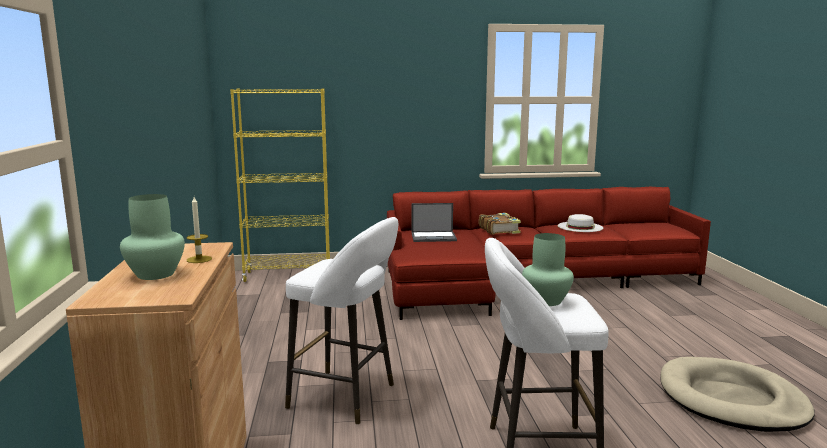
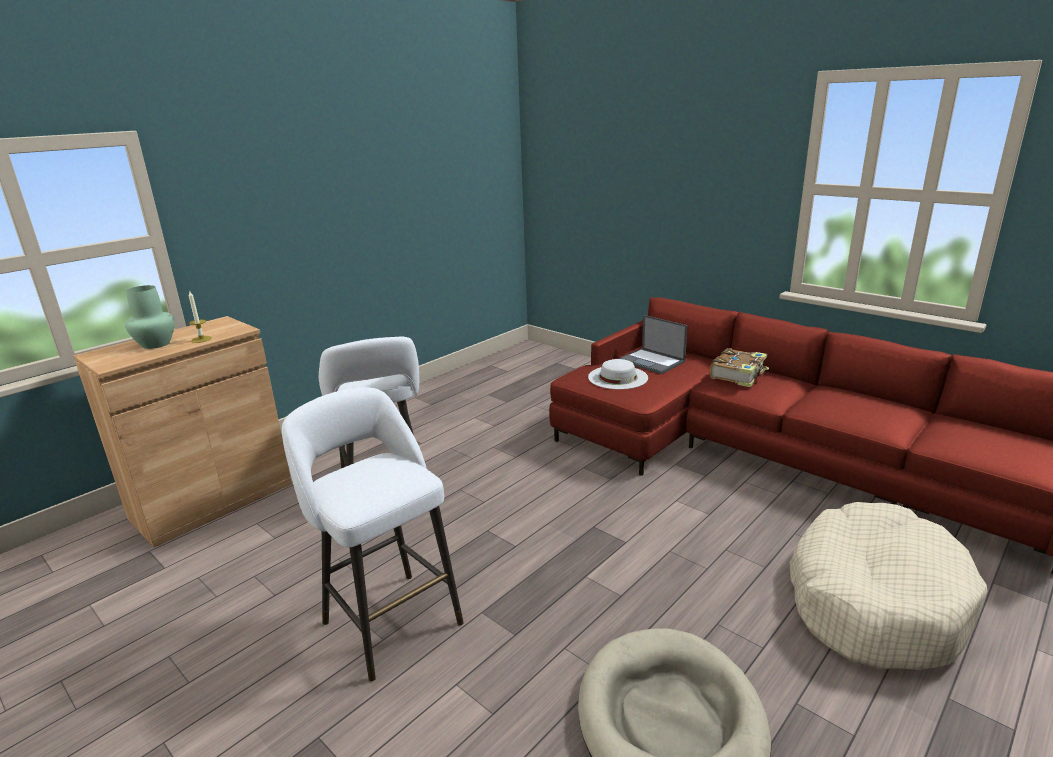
camera: 50 degrees right, 10 degrees up
yellow bookcase [230,88,330,282] -> none
green vase [522,233,574,306] -> none
white hat [558,214,603,232] -> white hat moved to [588,359,648,389]
none -> beige dog bed [790,502,988,670]

